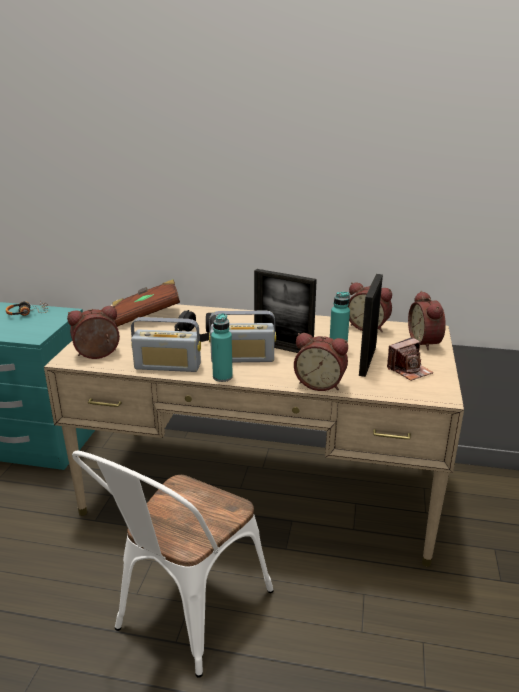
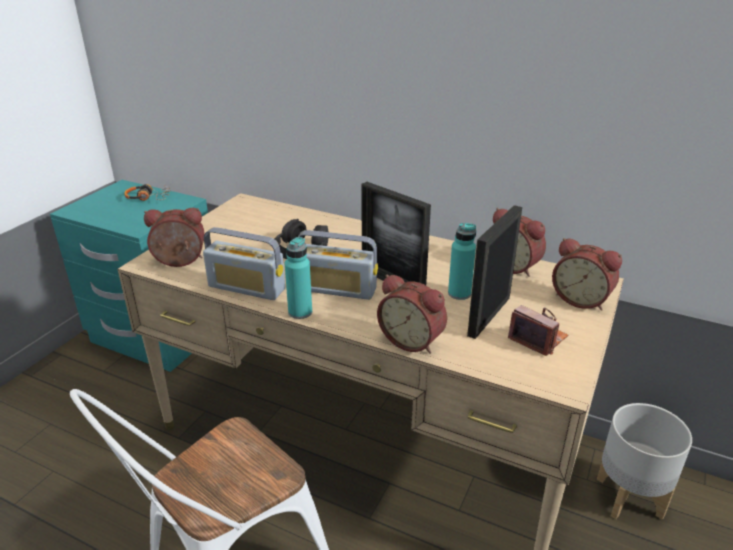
camera: 15 degrees right, 5 degrees up
brown book [113,279,180,327] -> none
camera [387,337,434,381] -> camera turned 120 degrees counterclockwise [508,305,568,356]
alarm clock [408,291,446,350] -> alarm clock turned 60 degrees counterclockwise [552,238,622,311]
none -> grey planter [597,403,692,520]

